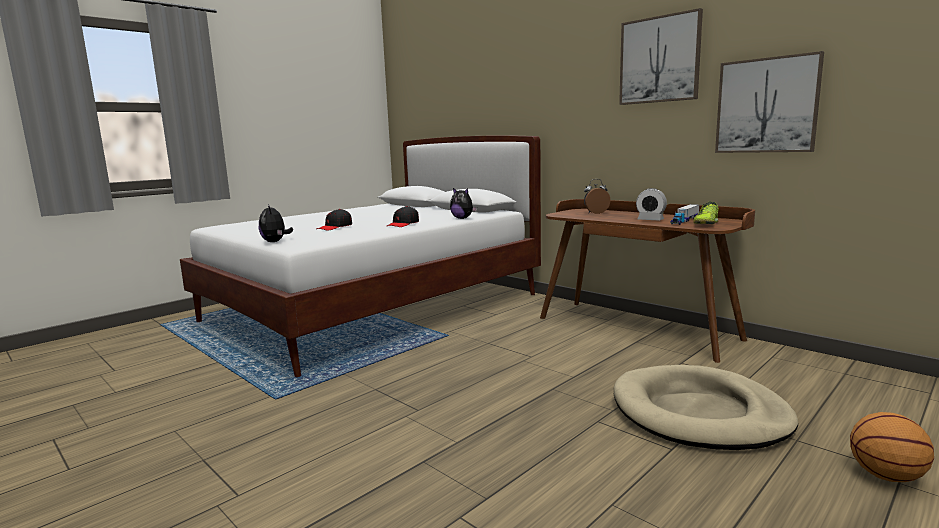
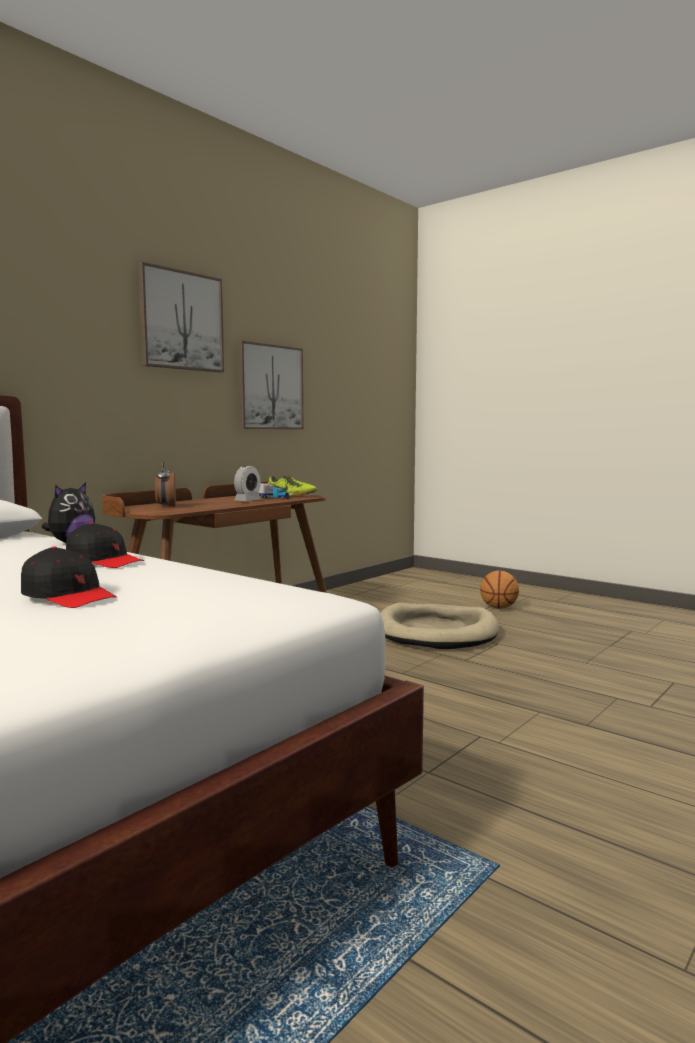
camera: 95 degrees left, 5 degrees down
plush toy [259,204,293,242] -> none

